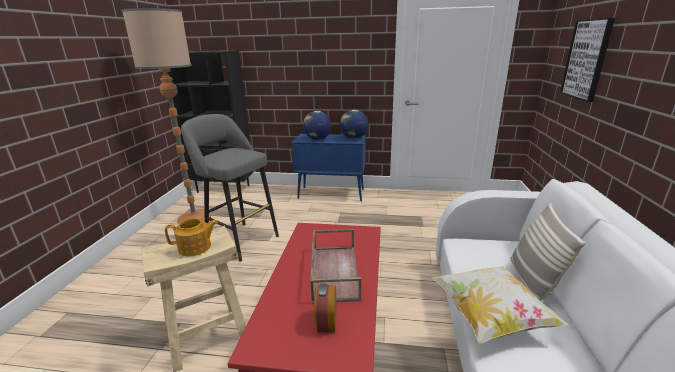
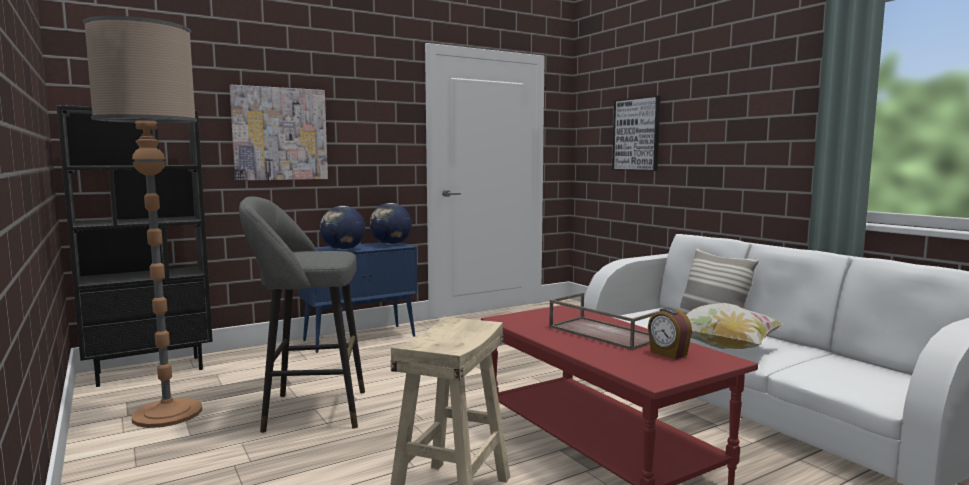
camera: 40 degrees left, 15 degrees down
teapot [165,218,218,257] -> none
none -> picture [230,85,328,181]

